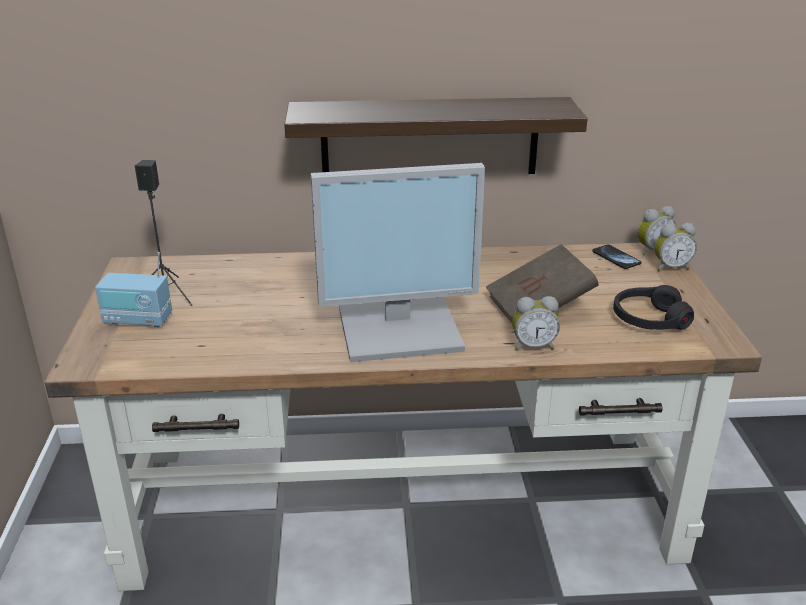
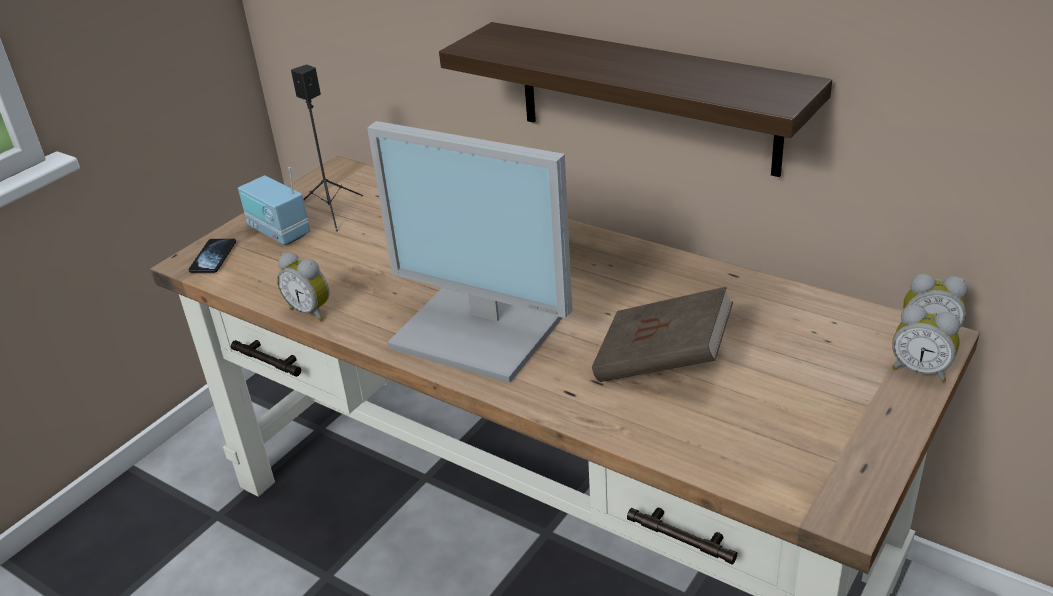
camera: 40 degrees right, 5 degrees up
alarm clock [512,296,560,351] -> alarm clock moved to [277,252,329,321]
phone [592,245,641,269] -> phone moved to [188,239,236,273]
black headphones [613,285,694,330] -> none

